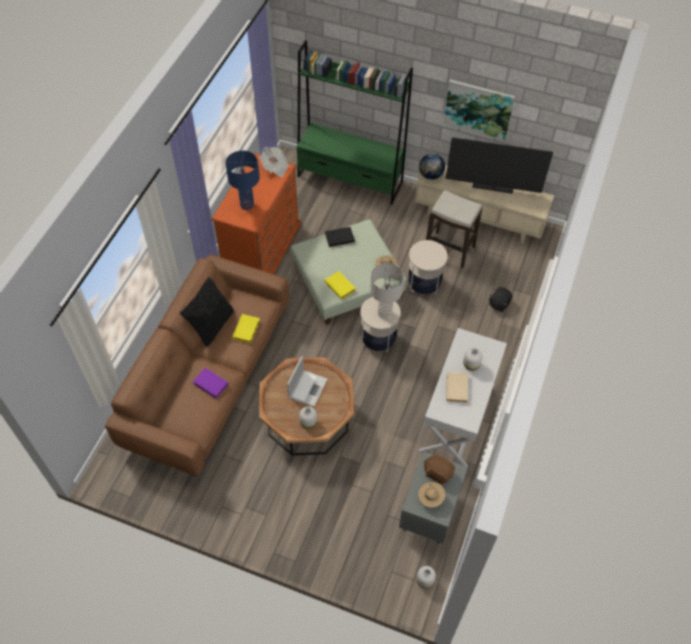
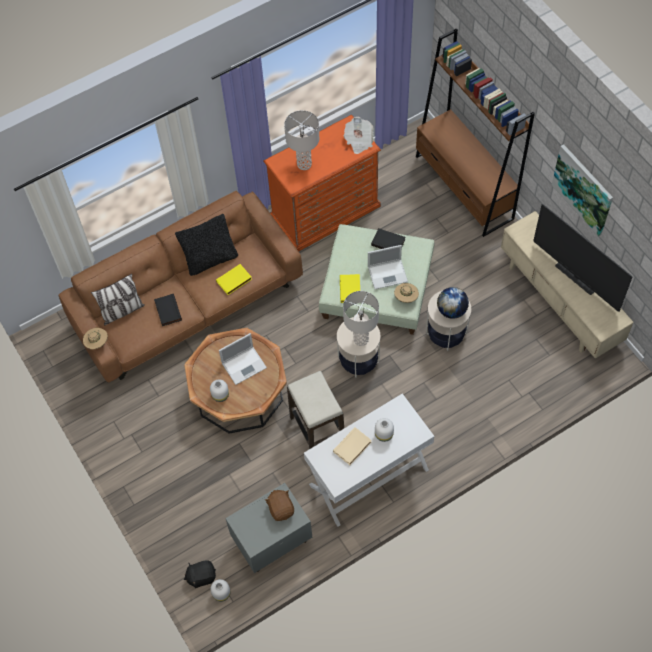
camera: 40 degrees right, 5 degrees up
purple book [192,368,229,399] -> black book [154,294,182,326]
blue table lamp [225,151,260,210] -> white table lamp [284,110,319,170]
green bookcase [297,40,413,205] -> brown bookcase [416,28,535,237]
beige hat [418,482,445,508] -> beige hat moved to [83,328,108,350]
globe [419,153,445,180] -> globe moved to [437,287,469,319]
stool [426,190,482,268] -> stool moved to [287,371,344,449]
black plush toy [489,287,513,312] -> black plush toy moved to [184,560,216,588]
none -> pillow [91,274,145,325]
none -> laptop [368,245,408,289]

